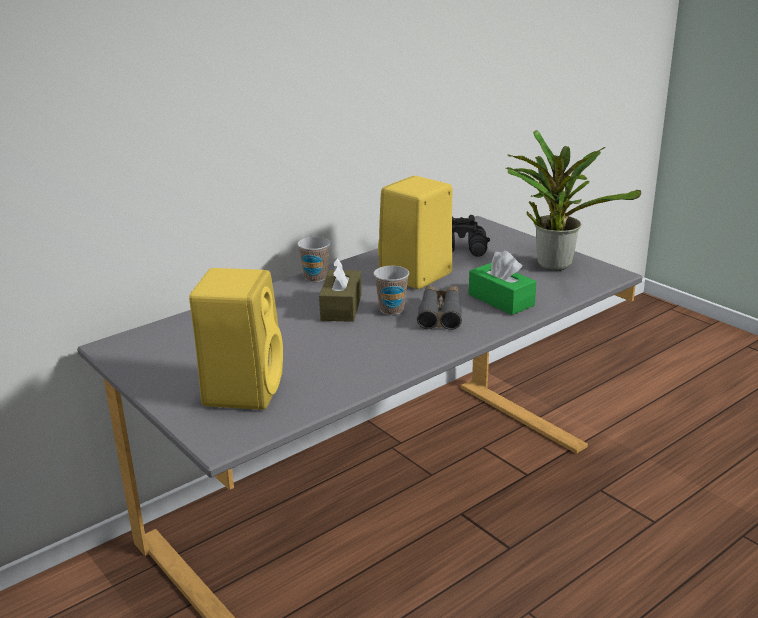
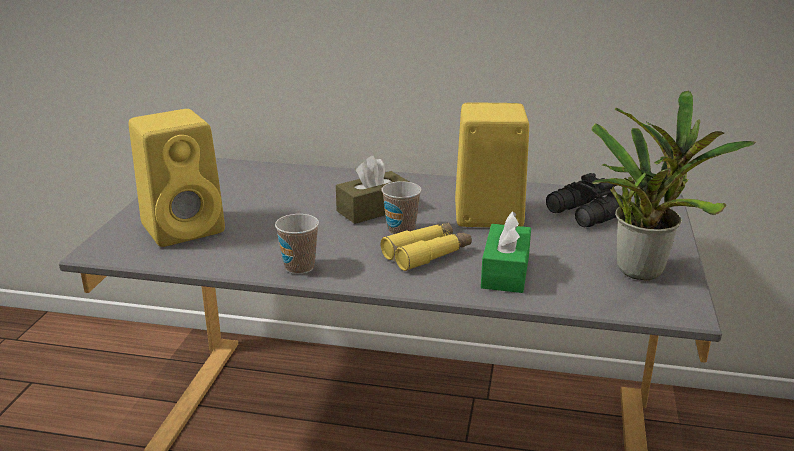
camera: 50 degrees right, 0 degrees up
cup [297,237,330,282] -> cup moved to [275,214,319,274]
grey binoculars [417,286,462,330] -> yellow binoculars [381,222,472,271]

